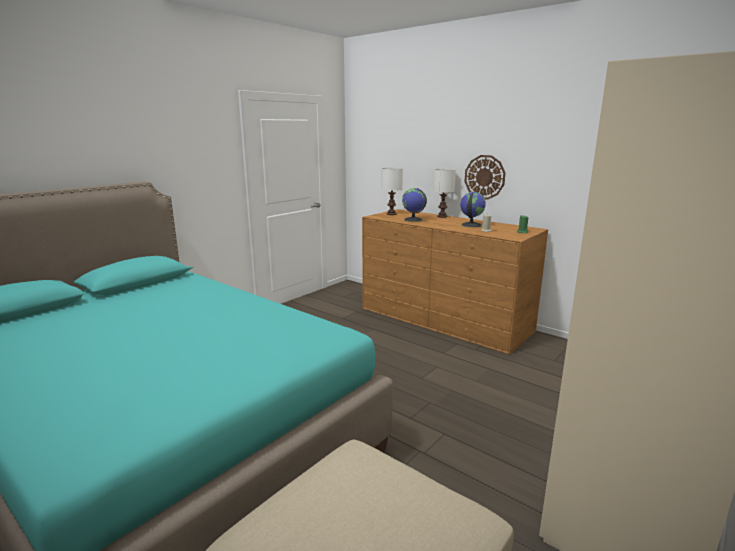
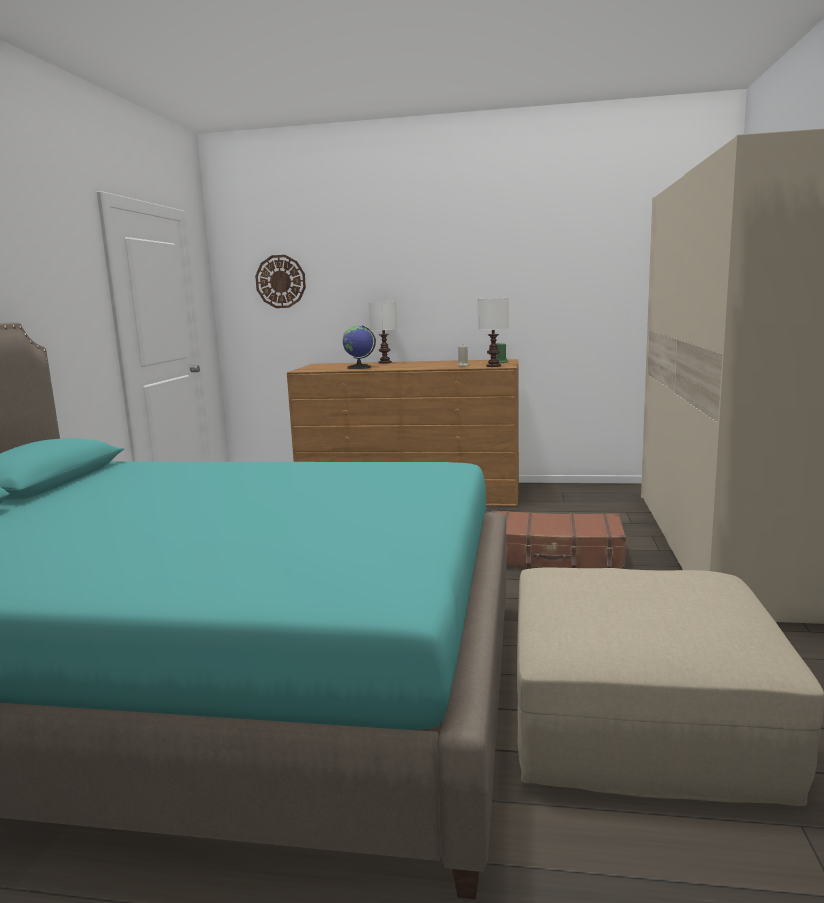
camera: 30 degrees left, 5 degrees down
white table lamp [382,167,403,215] -> white table lamp moved to [477,298,509,367]
globe [460,192,486,227] -> none
wall clock [465,155,505,200] -> wall clock moved to [255,255,306,308]
none -> brown suitcase [491,510,626,569]

